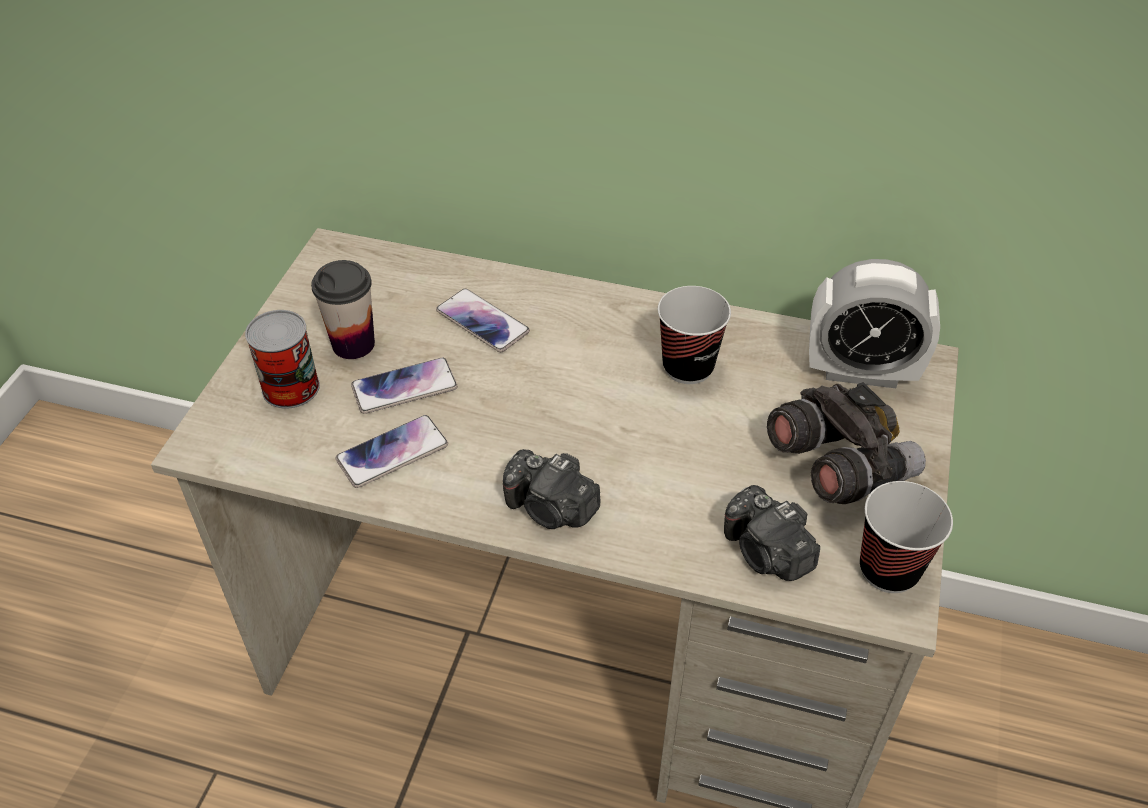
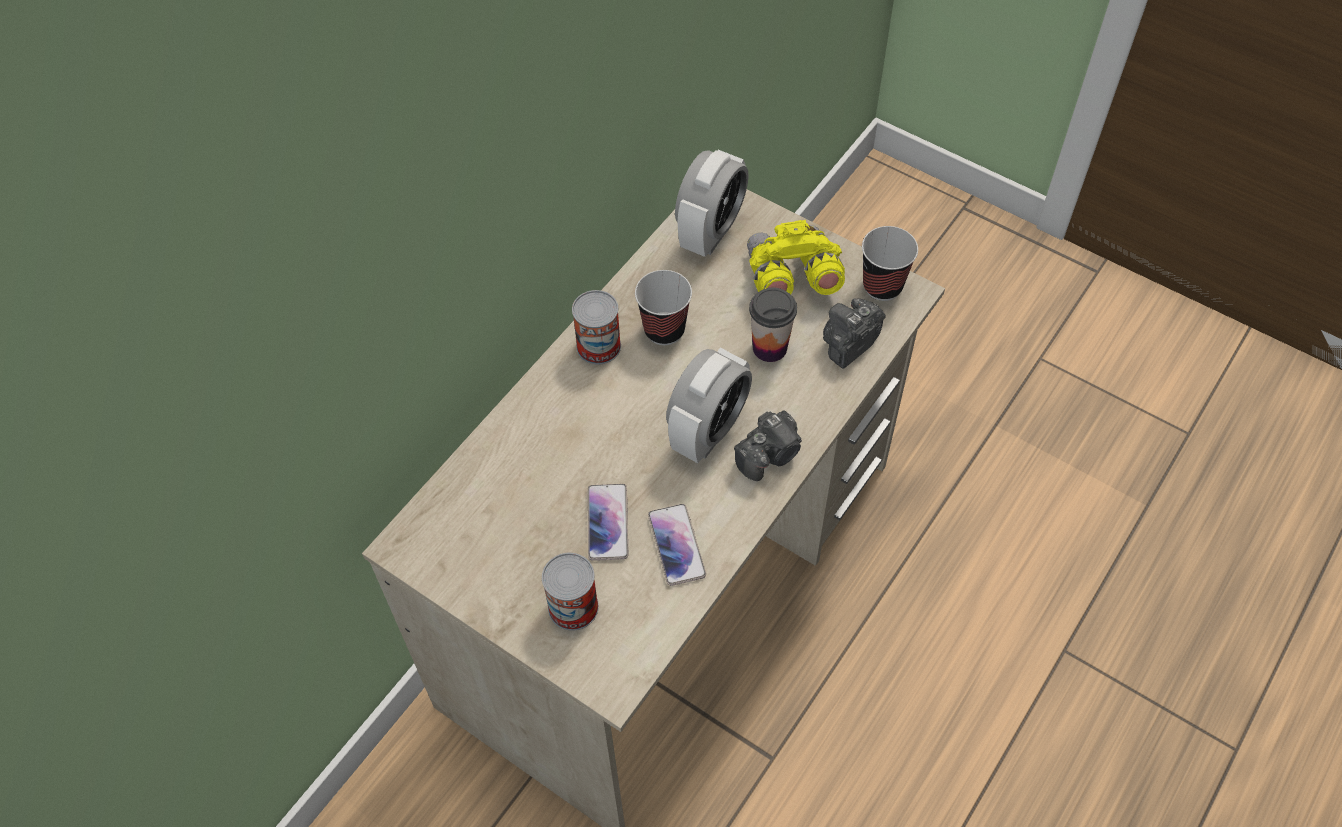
camera: 70 degrees left, 10 degrees up
cup [311,260,375,359] -> cup moved to [749,287,797,362]
phone [436,288,530,352] -> none
camera [724,485,820,581] -> camera turned 150 degrees clockwise [823,298,886,369]
grey binoculars [767,382,926,504] -> yellow binoculars [747,220,845,295]
none -> can [572,290,621,365]
none -> alarm clock [666,348,752,463]

